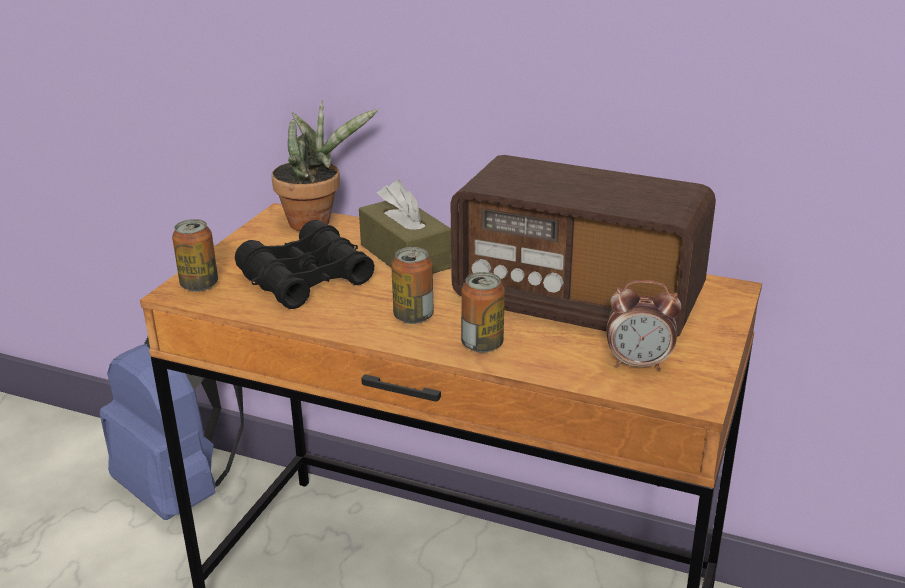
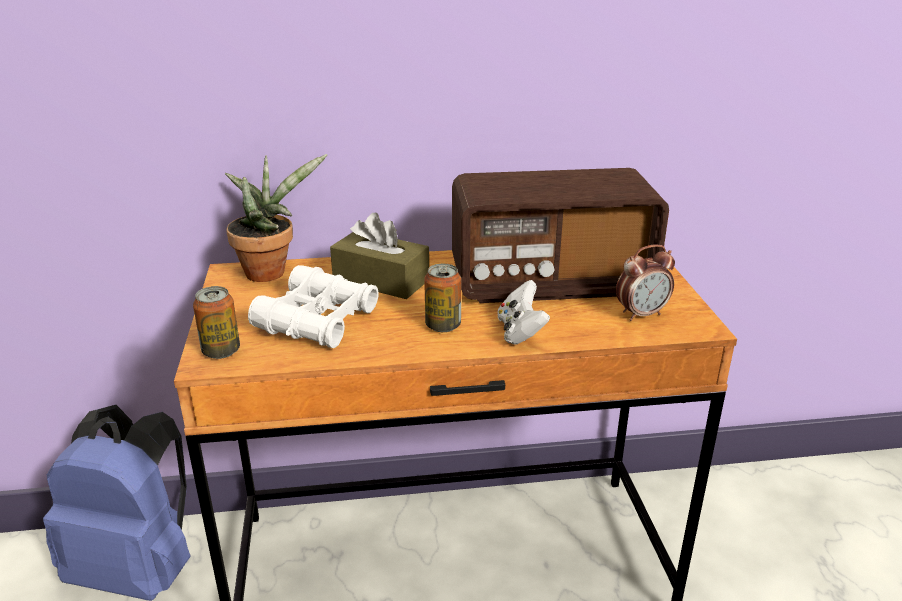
camera: 30 degrees left, 0 degrees up
black binoculars [235,220,374,309] -> white binoculars [248,265,378,348]
can [461,272,505,353] -> white game controller [497,280,550,345]

